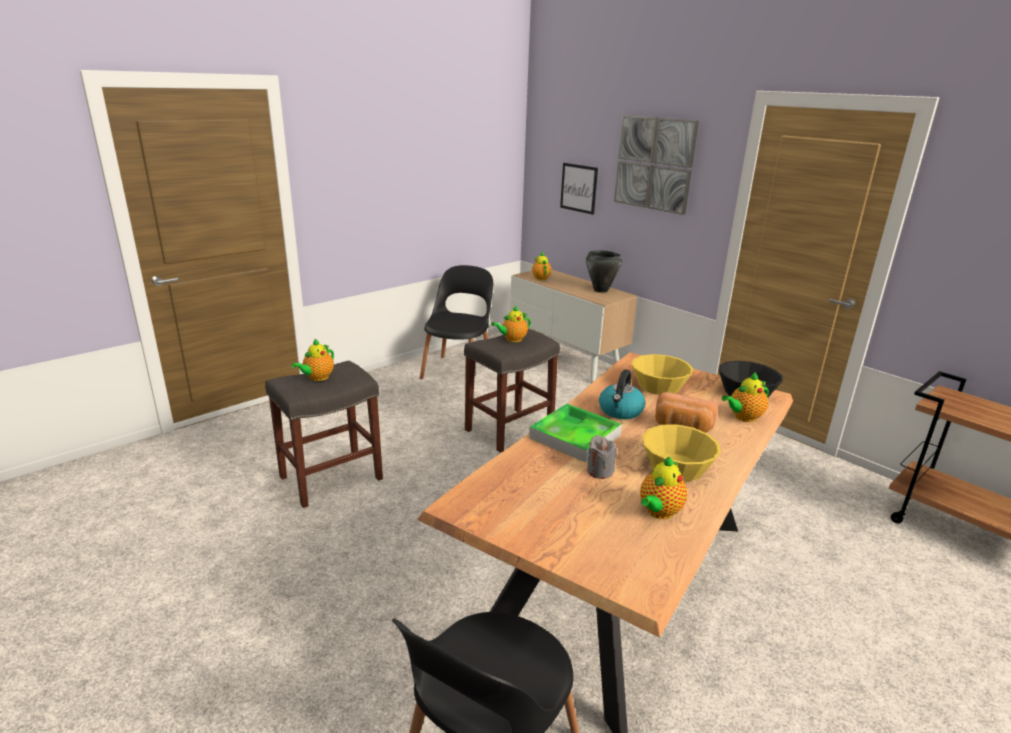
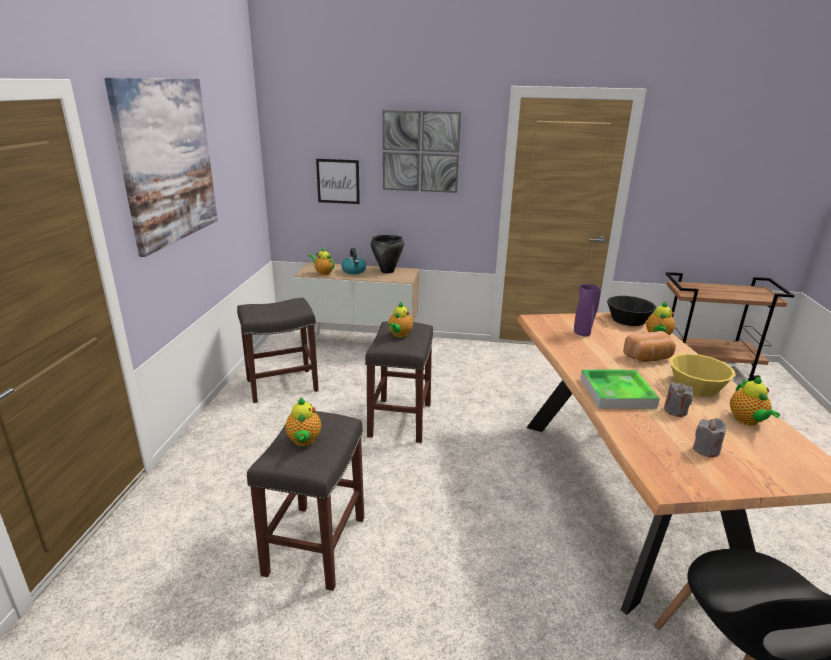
camera: 40 degrees left, 0 degrees up
black chair [420,265,493,379] -> grey stool [237,298,319,403]
kettle [599,369,645,419] -> kettle moved to [341,248,366,274]
yellow bowl [632,354,693,395] -> purple vase [574,284,601,336]
none -> picture [104,78,218,257]
none -> grey candle [693,418,727,458]

